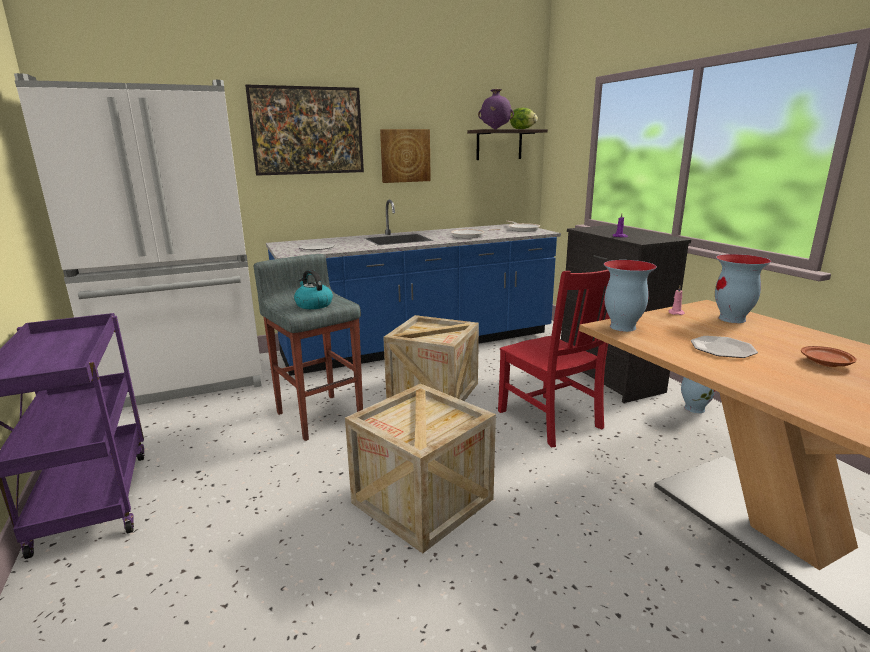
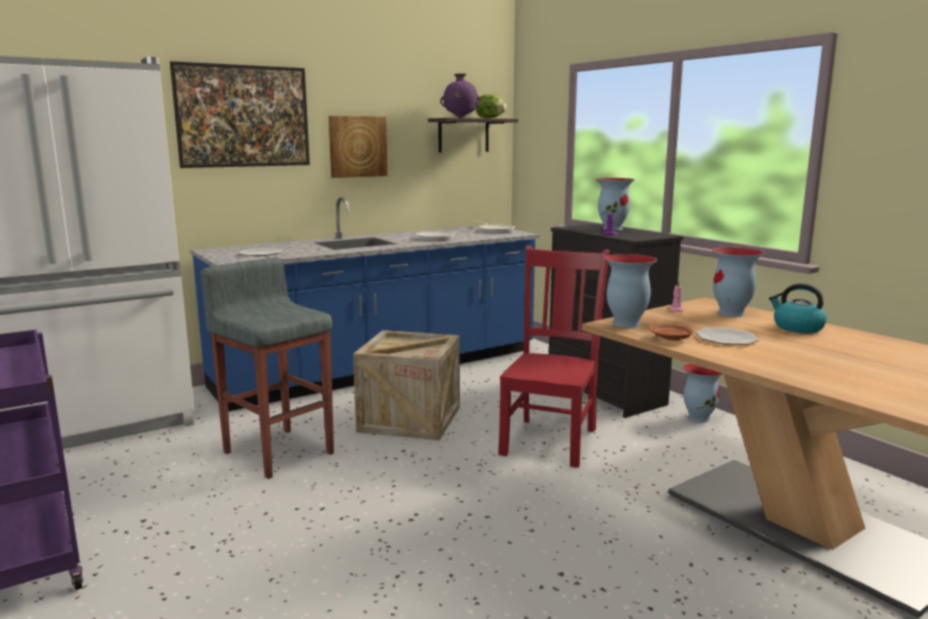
camera: 10 degrees left, 5 degrees down
kettle [294,270,333,309] -> kettle moved to [769,283,827,333]
crate [345,384,496,553] -> none
red chair [498,269,610,448] -> red chair turned 120 degrees counterclockwise [498,245,610,468]
brown plate [801,346,857,367] -> brown plate moved to [650,324,694,341]
none -> vase [596,178,635,230]

